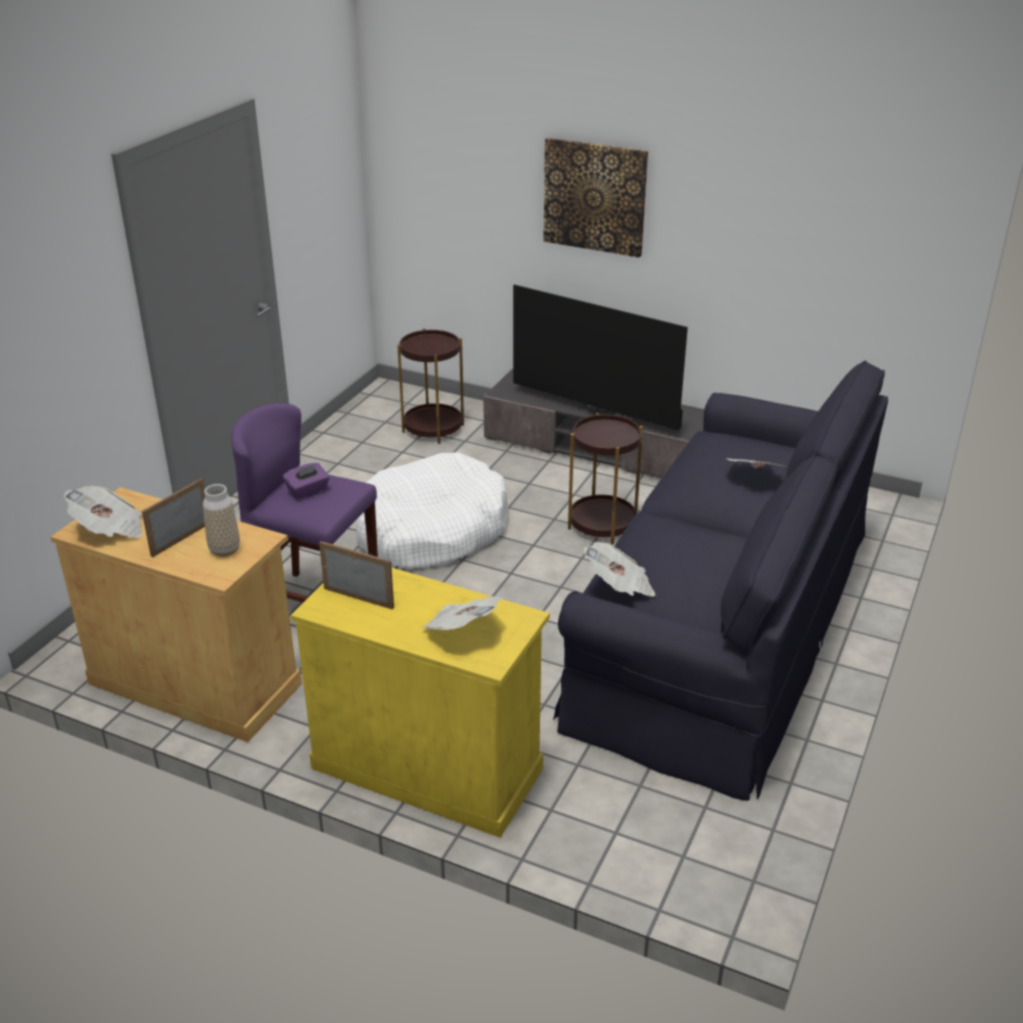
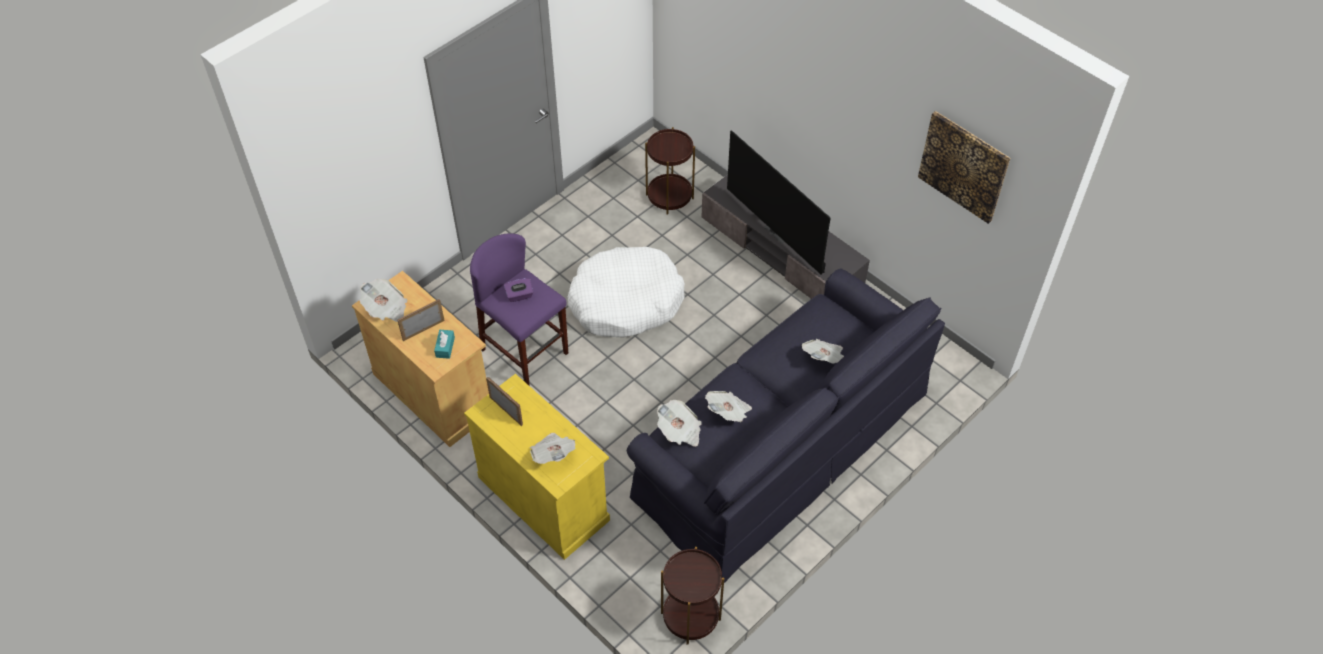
camera: 20 degrees right, 20 degrees up
vase [203,484,240,557] -> turquoise tissue box [434,330,455,359]
picture [543,137,648,258] -> picture moved to [918,111,1010,224]
brown side table [568,413,643,544] -> brown side table moved to [661,547,724,645]
none -> newspaper [705,391,752,422]

